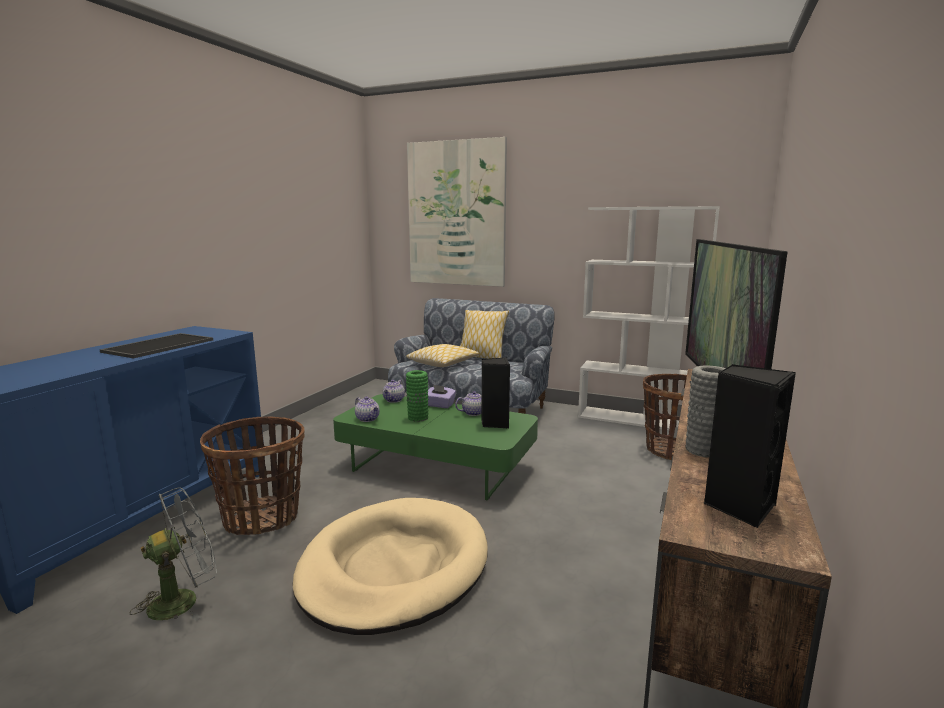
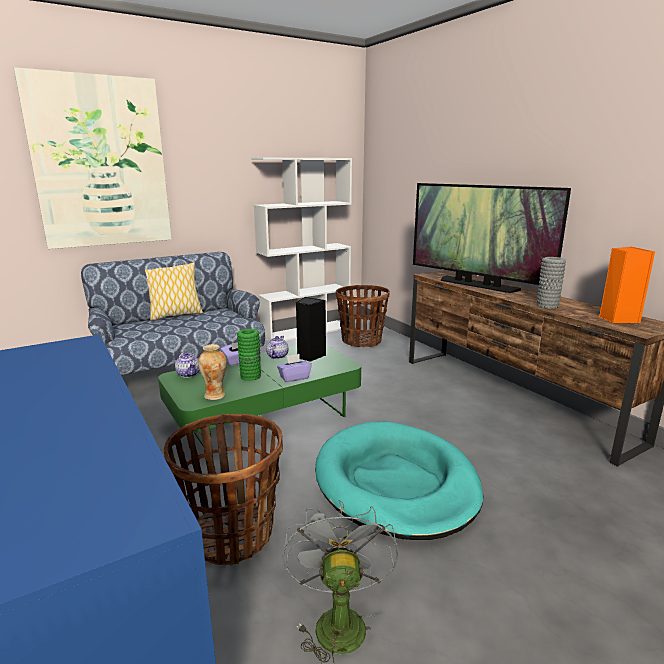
camera: 55 degrees left, 5 degrees up
tray [100,333,213,358] -> none
beige dog bed [292,498,487,635] -> turquoise dog bed [315,421,483,540]
teapot [355,396,380,422] -> vase [198,344,227,400]
pillow [406,344,479,367] -> none
black speaker [703,364,796,528] -> orange speaker [599,247,656,323]
none -> purple tissue box [277,354,312,382]

